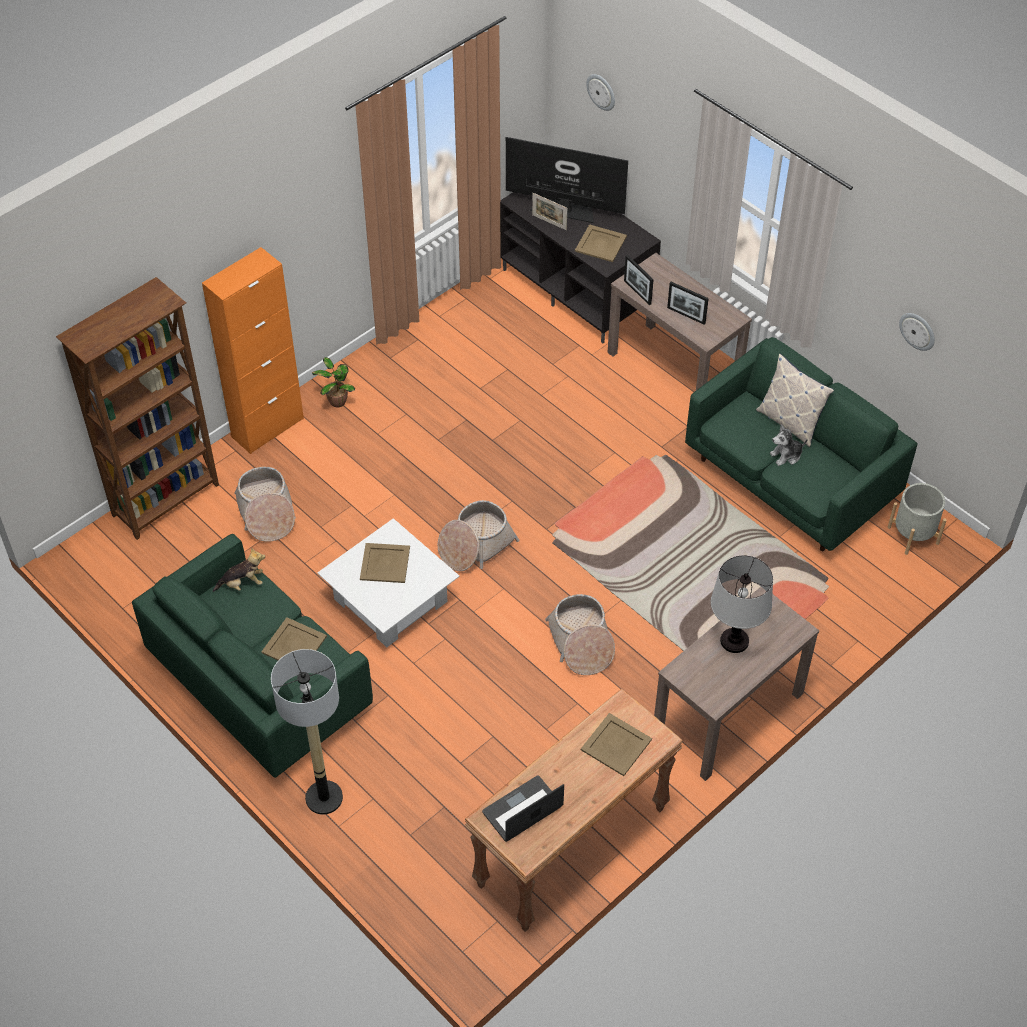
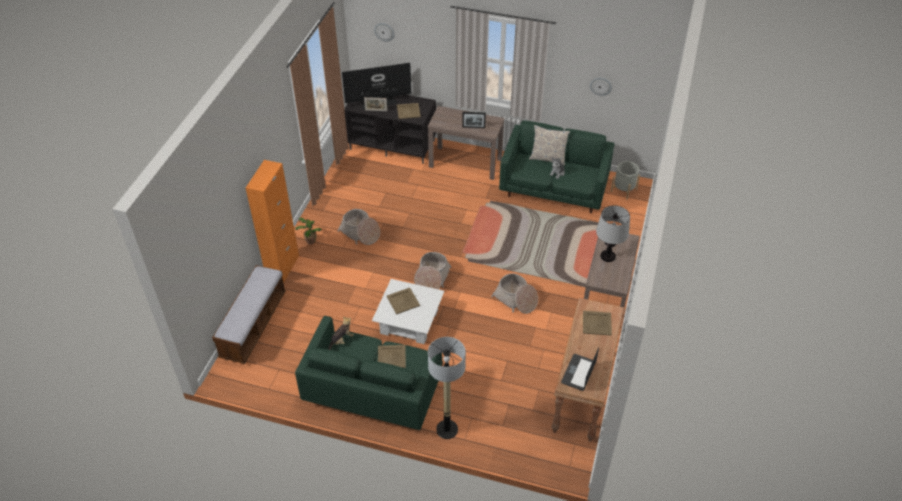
camera: 30 degrees left, 5 degrees down
brown bookcase [56,277,219,540] -> bench [212,265,286,364]
basket [234,467,296,542] -> basket moved to [338,209,380,245]
picture frame [624,255,654,305] -> none

